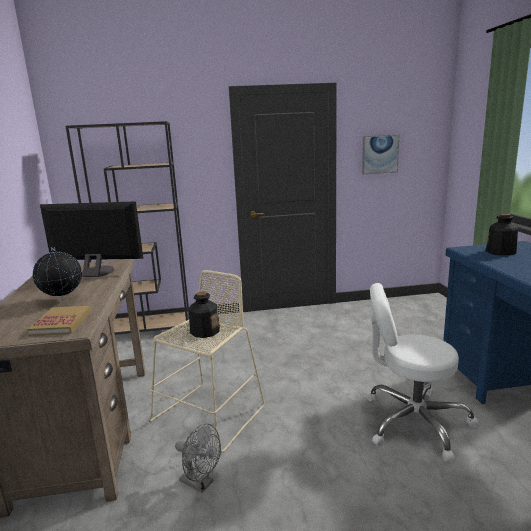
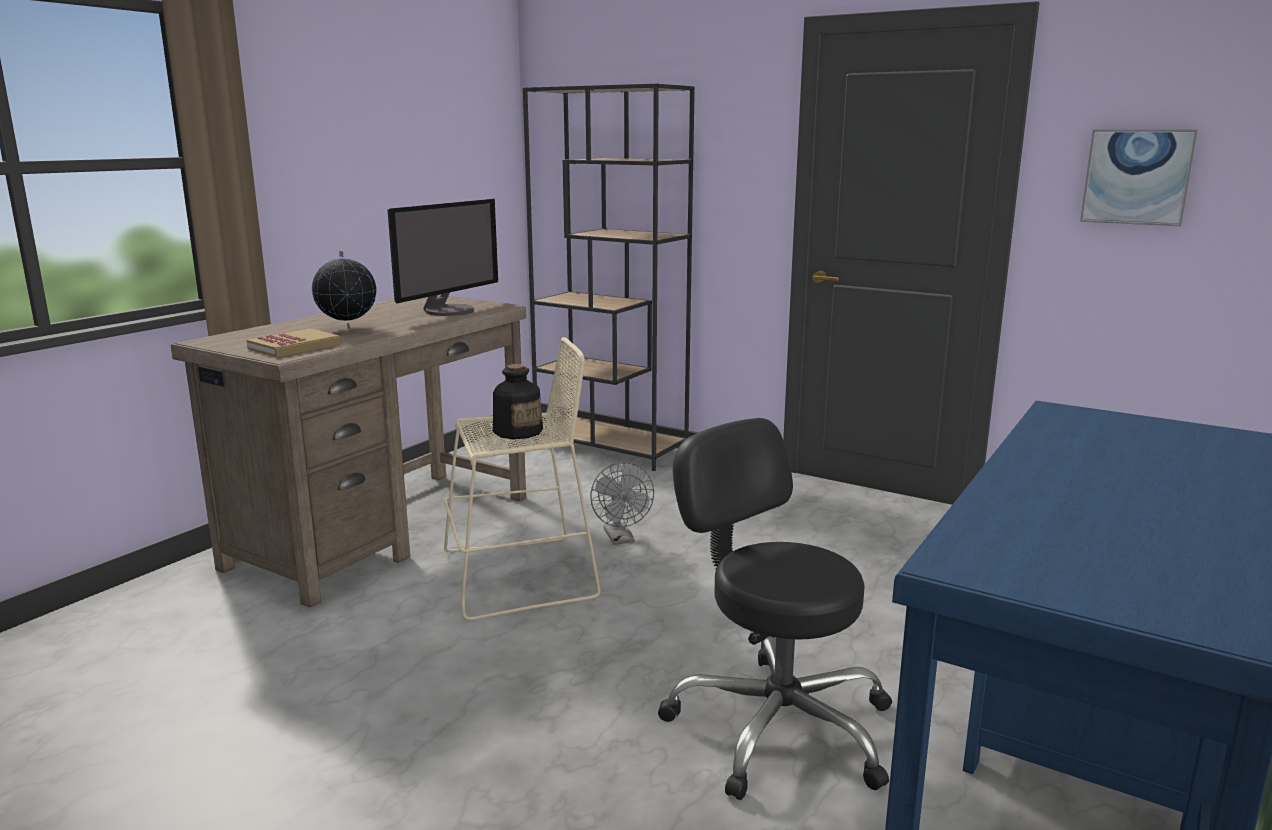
camera: 40 degrees right, 0 degrees up
monitor [40,201,143,277] -> monitor turned 75 degrees clockwise [388,199,498,316]
grey fan [175,423,221,493] -> grey fan moved to [590,462,654,545]
white office chair [366,283,479,462] -> black office chair [658,418,892,800]
bottle [486,213,518,255] -> none

